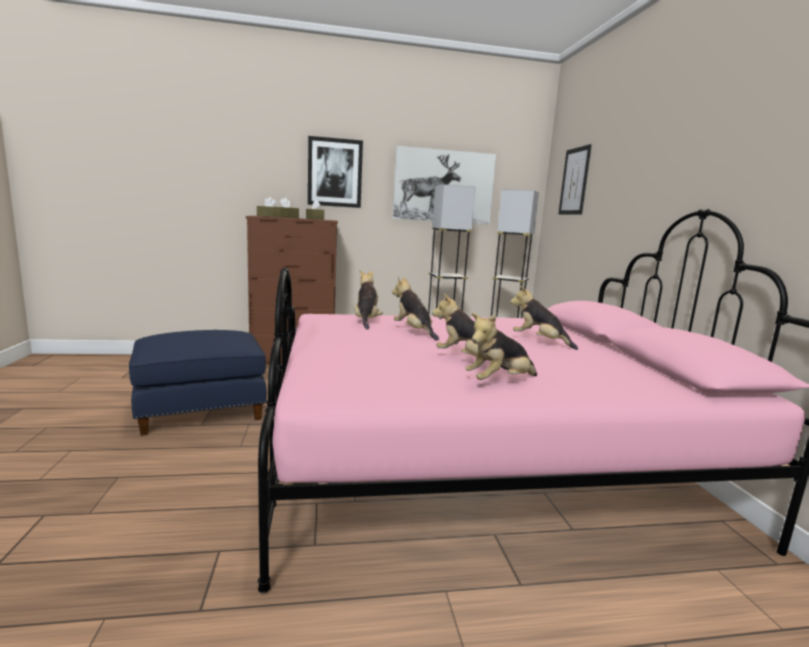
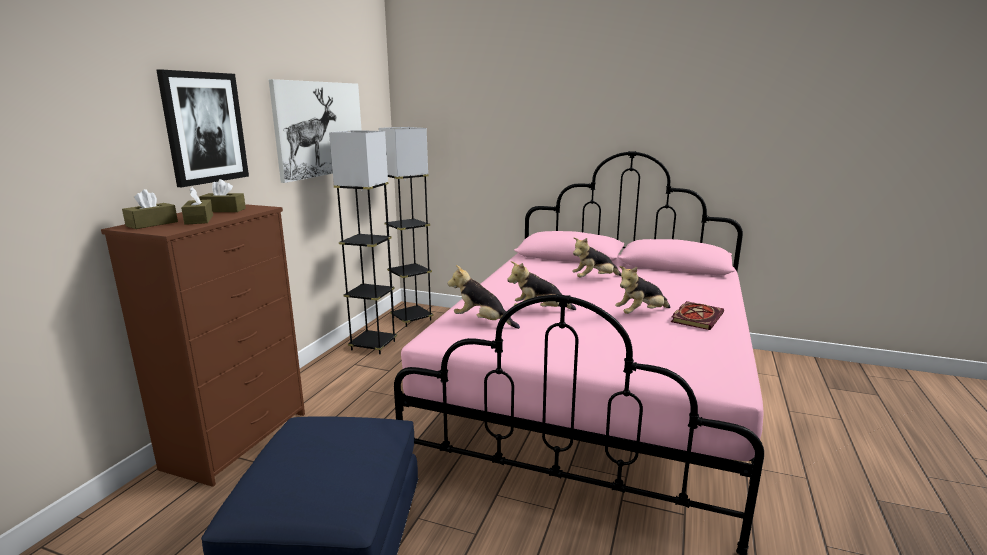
camera: 60 degrees left, 5 degrees up
plush toy [465,313,537,380] -> book [671,301,724,330]
picture [558,144,592,215] -> none

